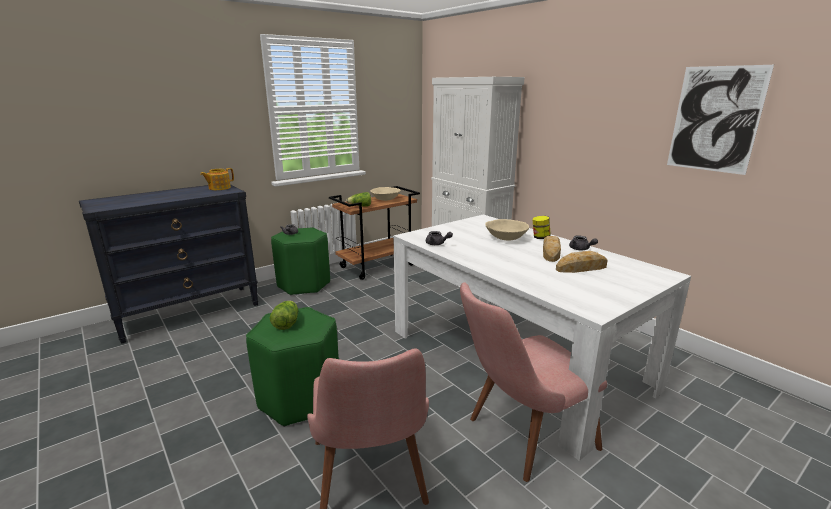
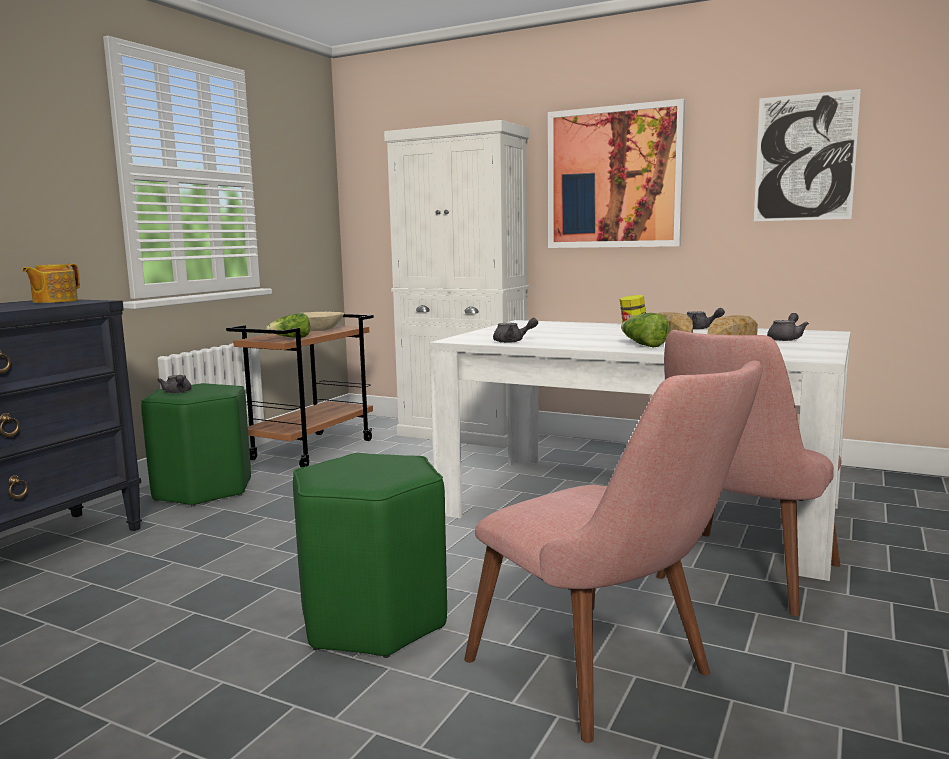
camera: 25 degrees left, 10 degrees down
lettuce [270,301,298,330] -> lettuce moved to [621,313,670,347]
beige bowl [485,219,529,240] -> none
none -> picture [548,99,685,248]
none -> grey teapot [767,313,809,341]

